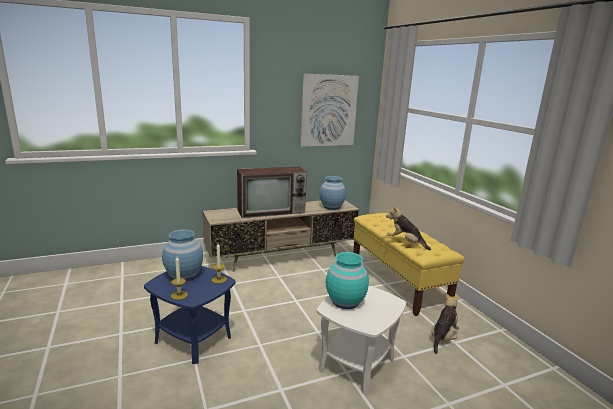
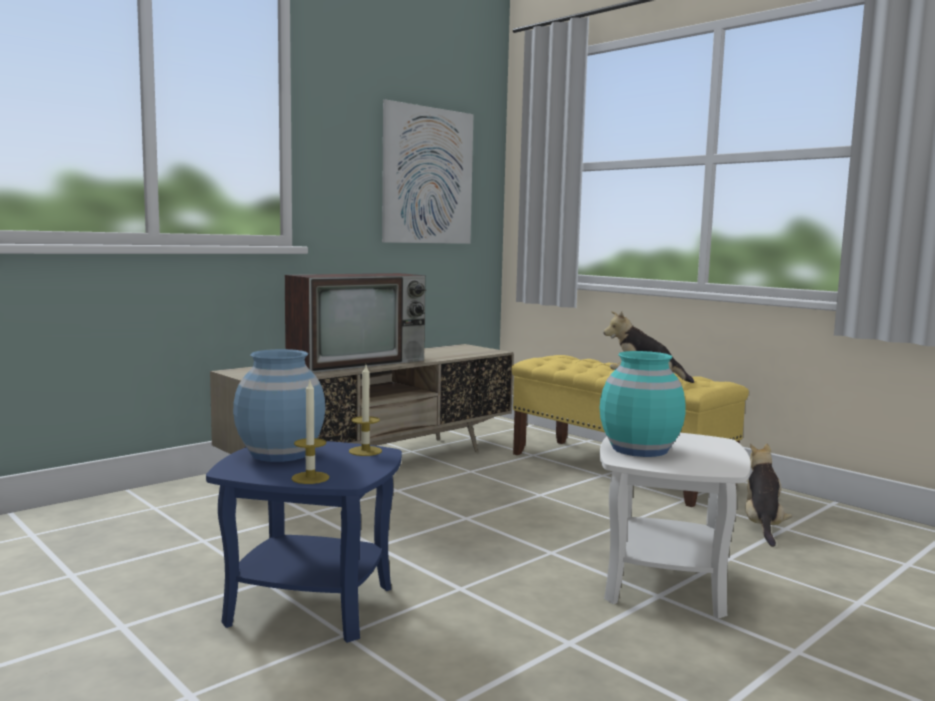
camera: 20 degrees left, 10 degrees down
blue vase [319,176,346,210] -> none

